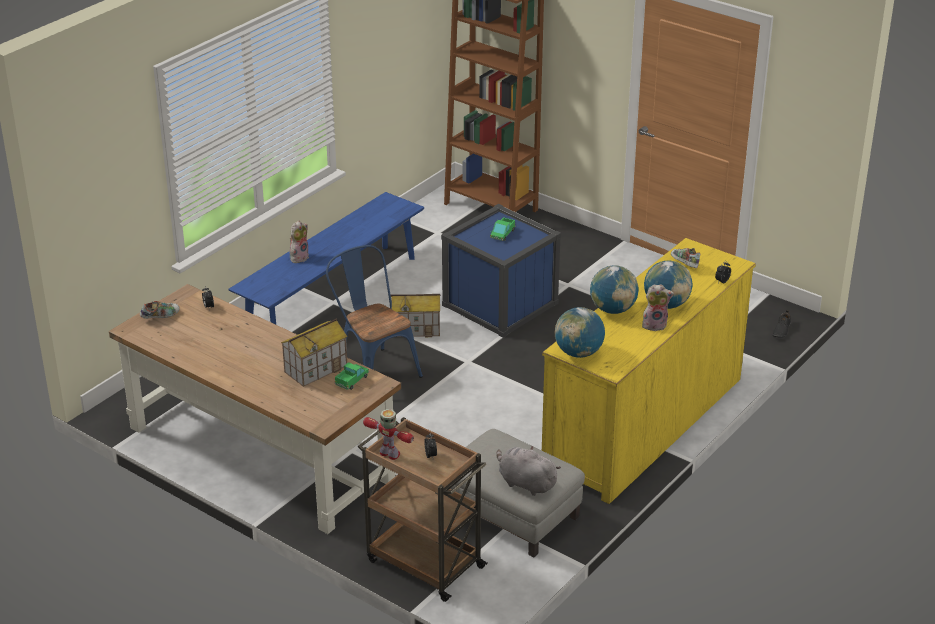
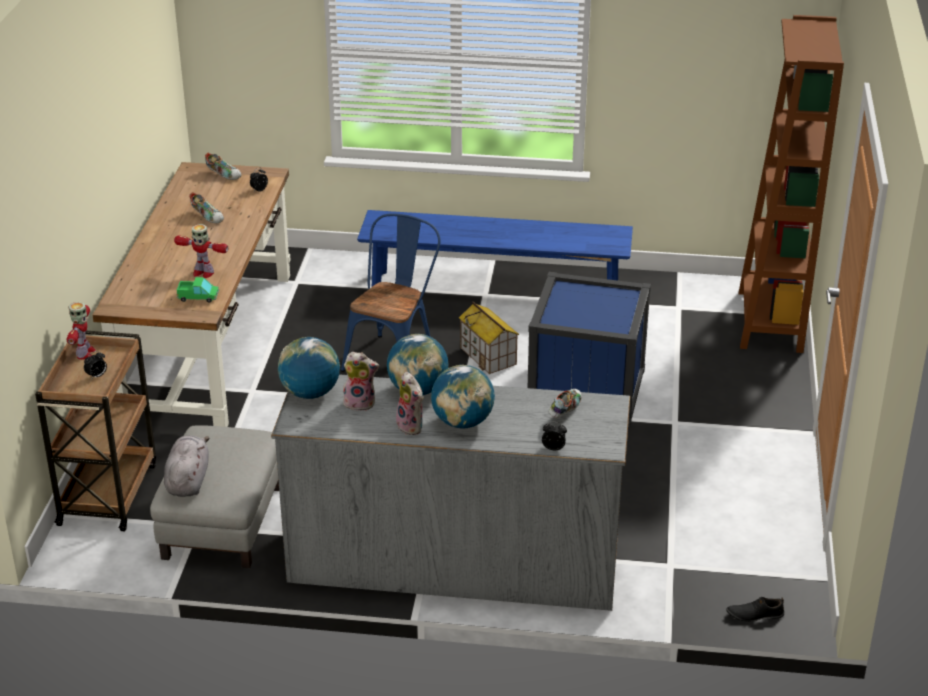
camera: 60 degrees right, 0 degrees up
toy house [281,318,347,387] -> toy robot [174,224,228,278]
plush toy [290,221,309,263] -> plush toy moved to [343,352,379,411]
toy truck [490,217,516,241] -> none
yellow dresser [542,238,756,504] -> grey dresser [271,374,630,611]
none -> shoe [189,192,224,223]

